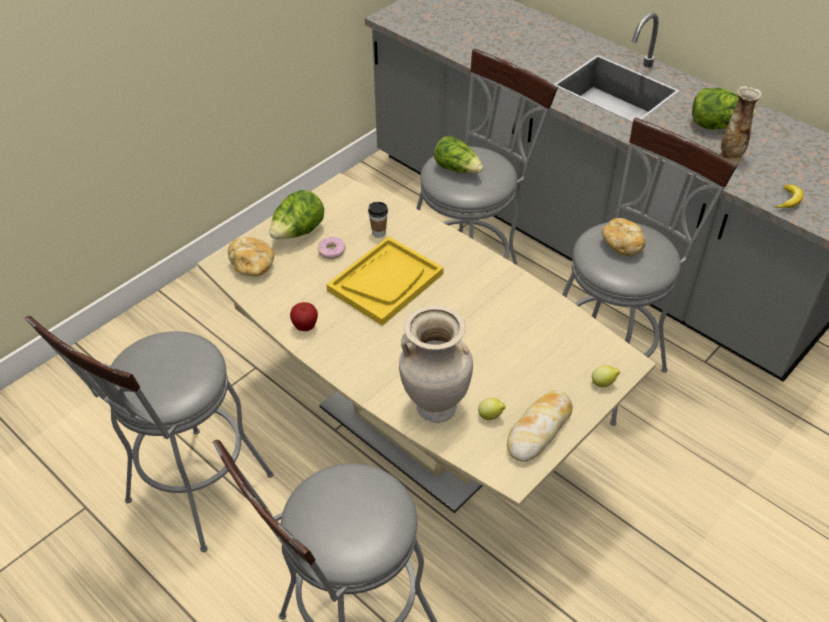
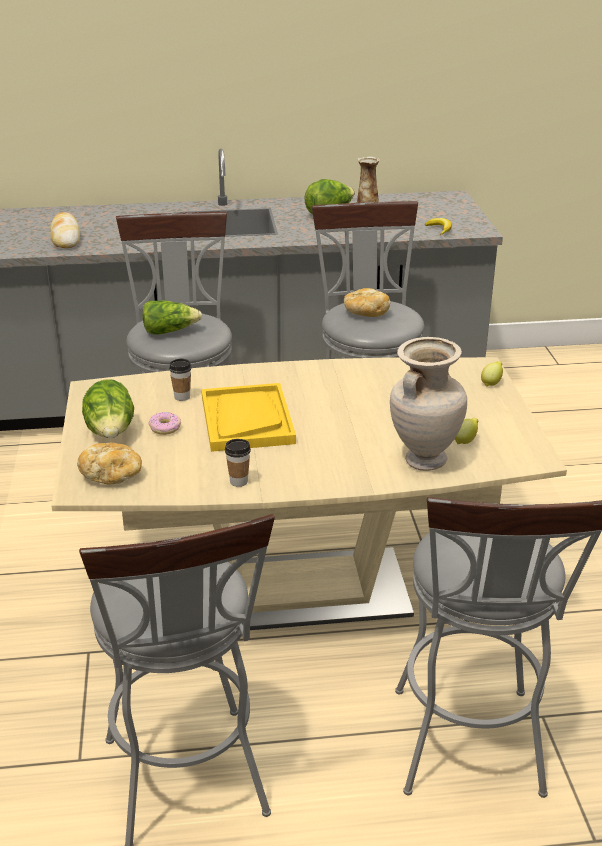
camera: 50 degrees left, 15 degrees down
apple [290,302,318,331] -> cup [225,439,251,487]
bread [507,390,573,462] -> bread moved to [50,212,80,248]

